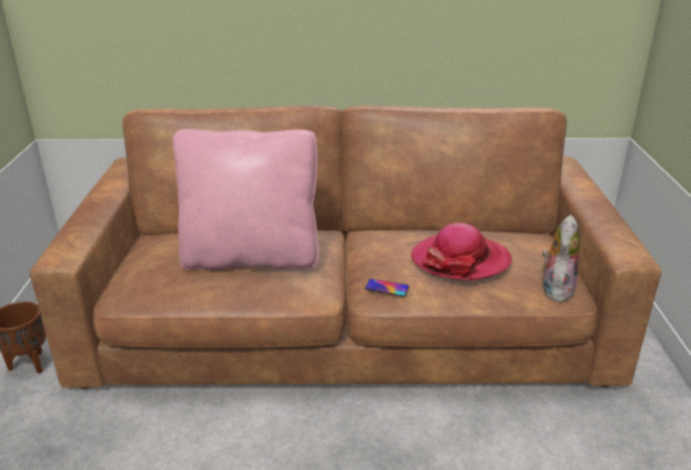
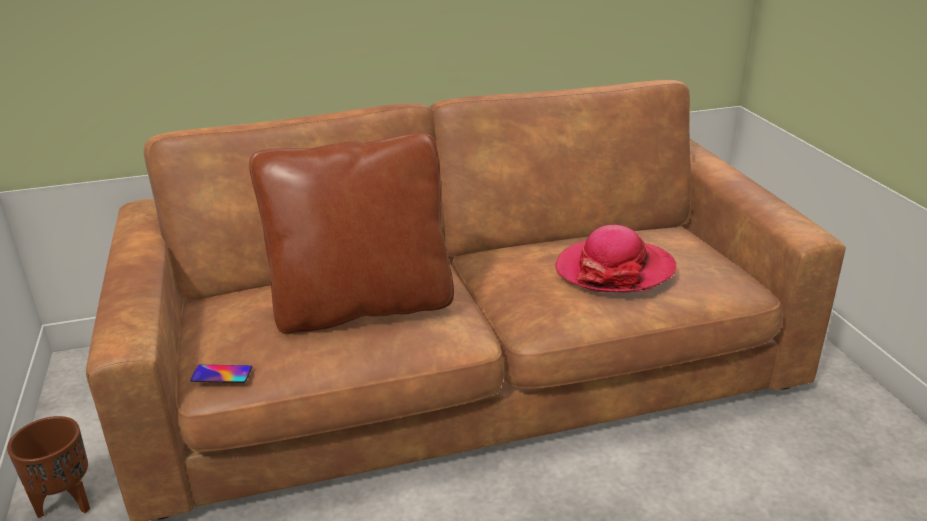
camera: 15 degrees left, 0 degrees up
pink pillow [173,129,319,270] -> brown pillow [249,133,454,334]
phone [365,279,409,297] -> phone moved to [190,365,252,383]
plush toy [542,215,580,302] -> none

